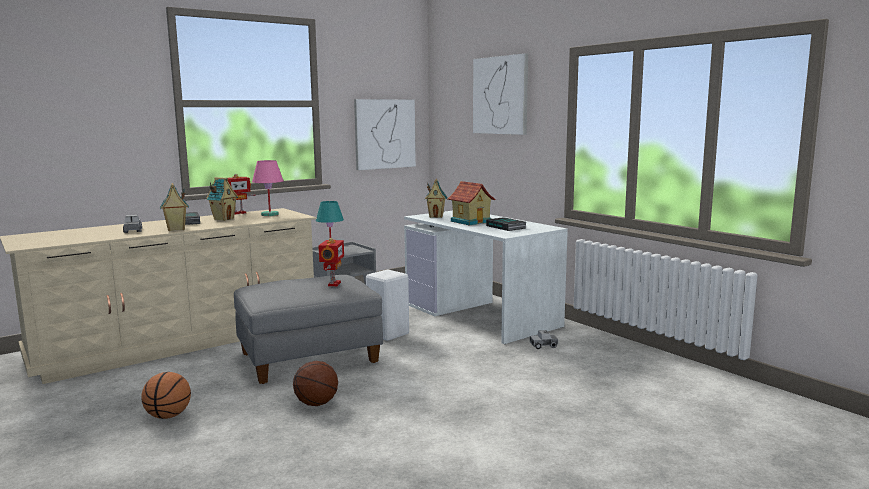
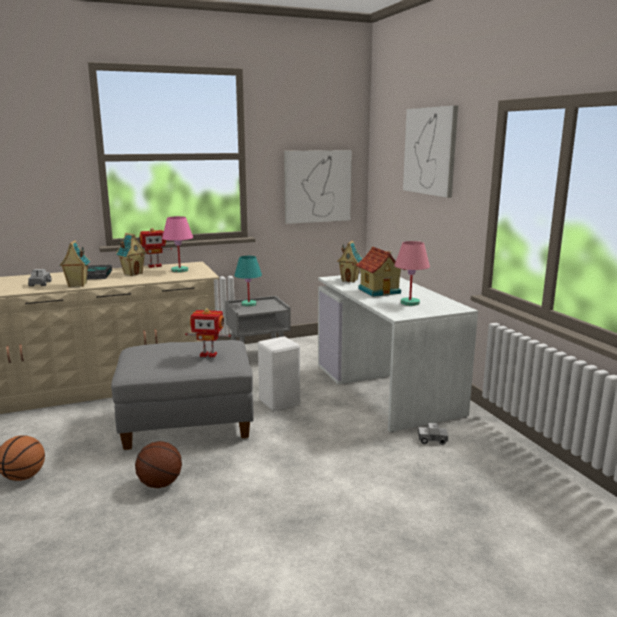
camera: 15 degrees right, 5 degrees up
toy robot [318,238,344,286] -> toy robot turned 75 degrees clockwise [185,308,231,357]
book [486,217,526,231] -> pink table lamp [394,241,430,306]

